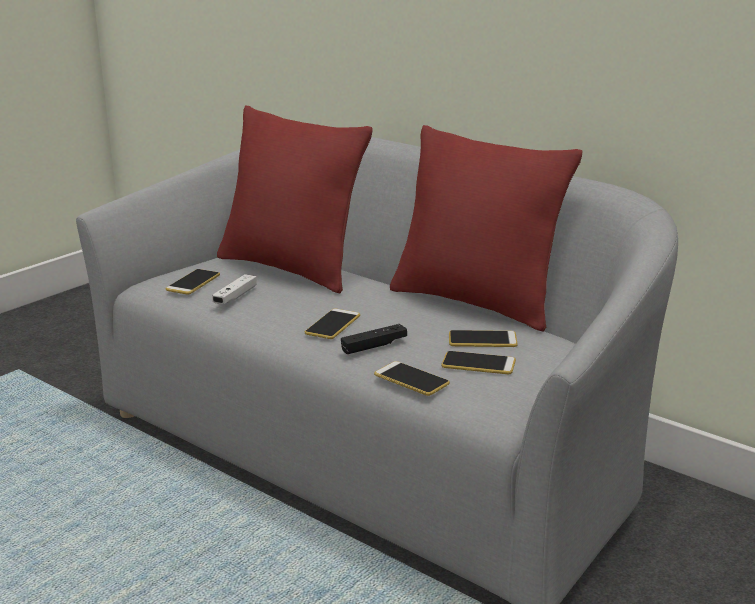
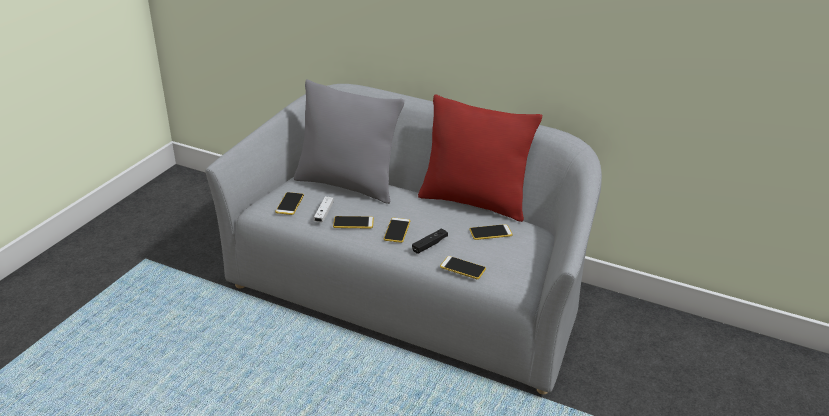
camera: 15 degrees left, 10 degrees up
red pillow [217,105,373,293] -> grey pillow [294,80,404,204]
phone [441,351,516,374] -> phone moved to [333,216,374,228]

